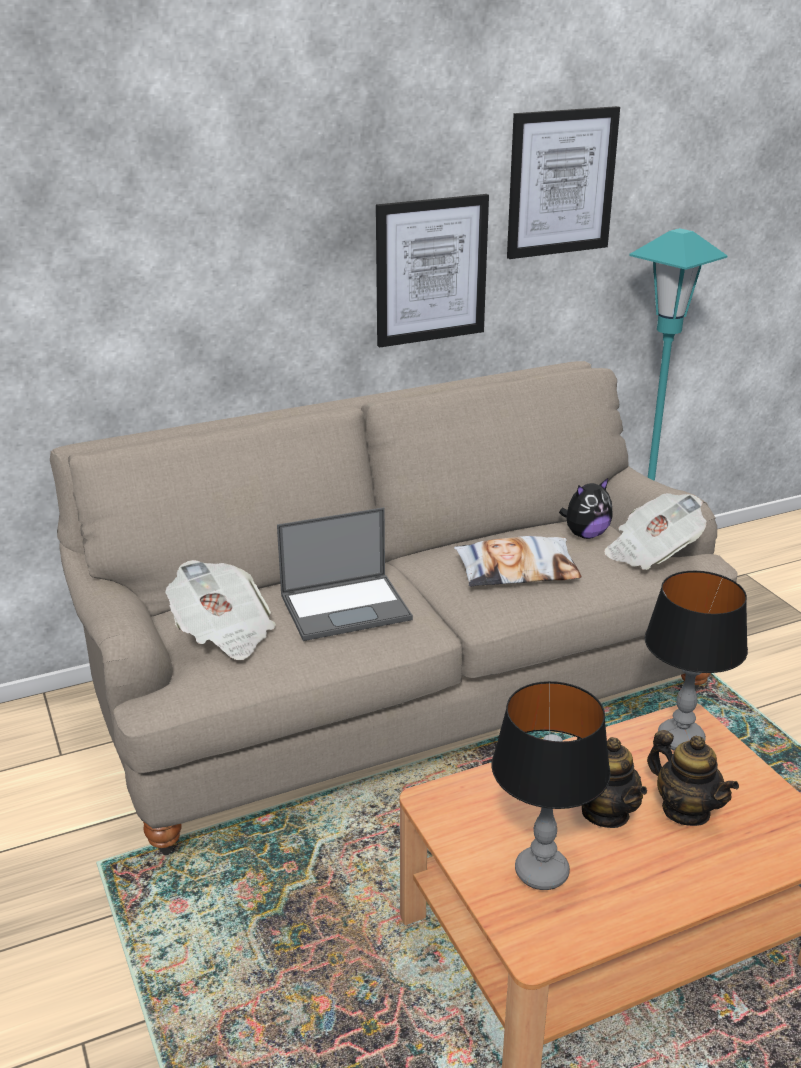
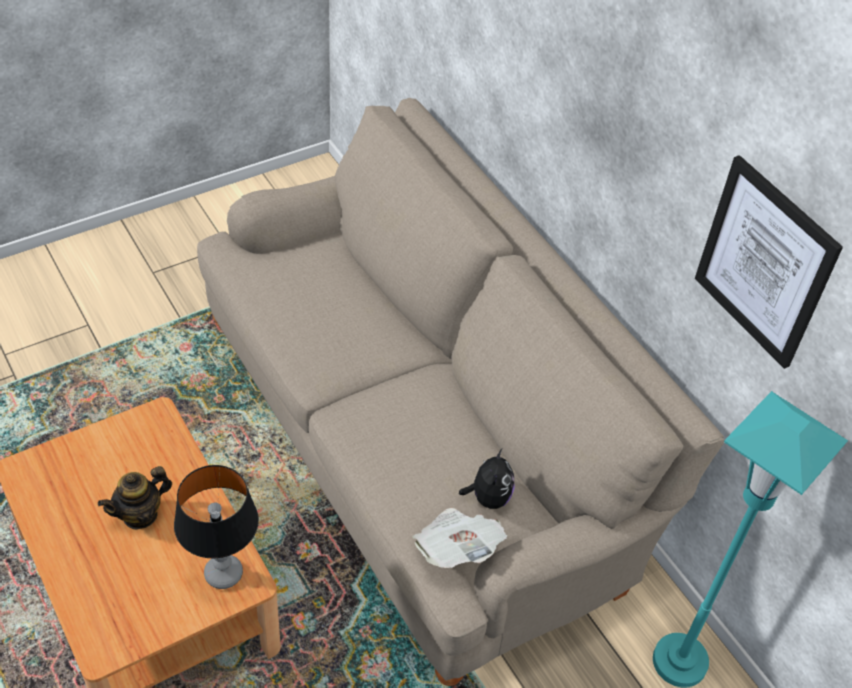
camera: 80 degrees right, 20 degrees up
newspaper [165,560,276,660] -> none
laptop [277,507,413,641] -> none
picture [376,194,489,348] -> none
pillow [454,536,582,587] -> none
table lamp [492,681,611,890] -> none
plush toy [559,477,613,539] -> plush toy turned 135 degrees counterclockwise [459,449,514,509]
teapot [647,730,739,826] -> none

